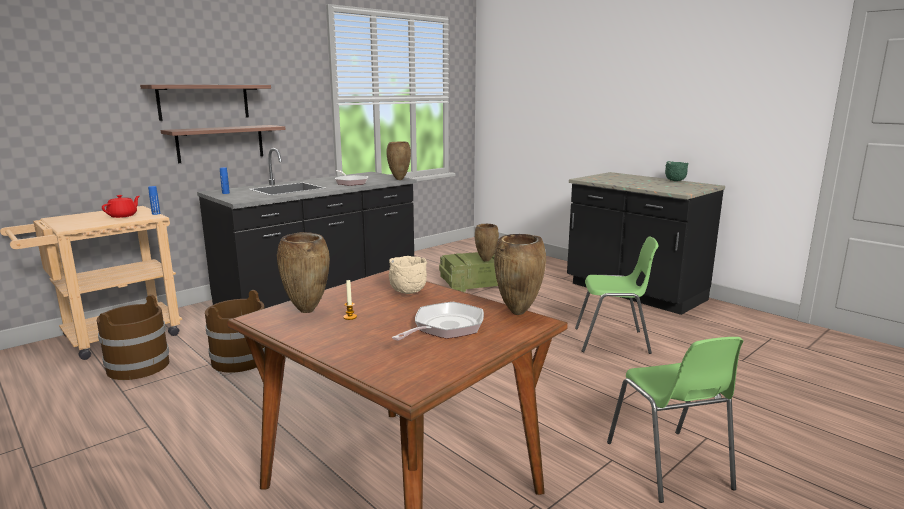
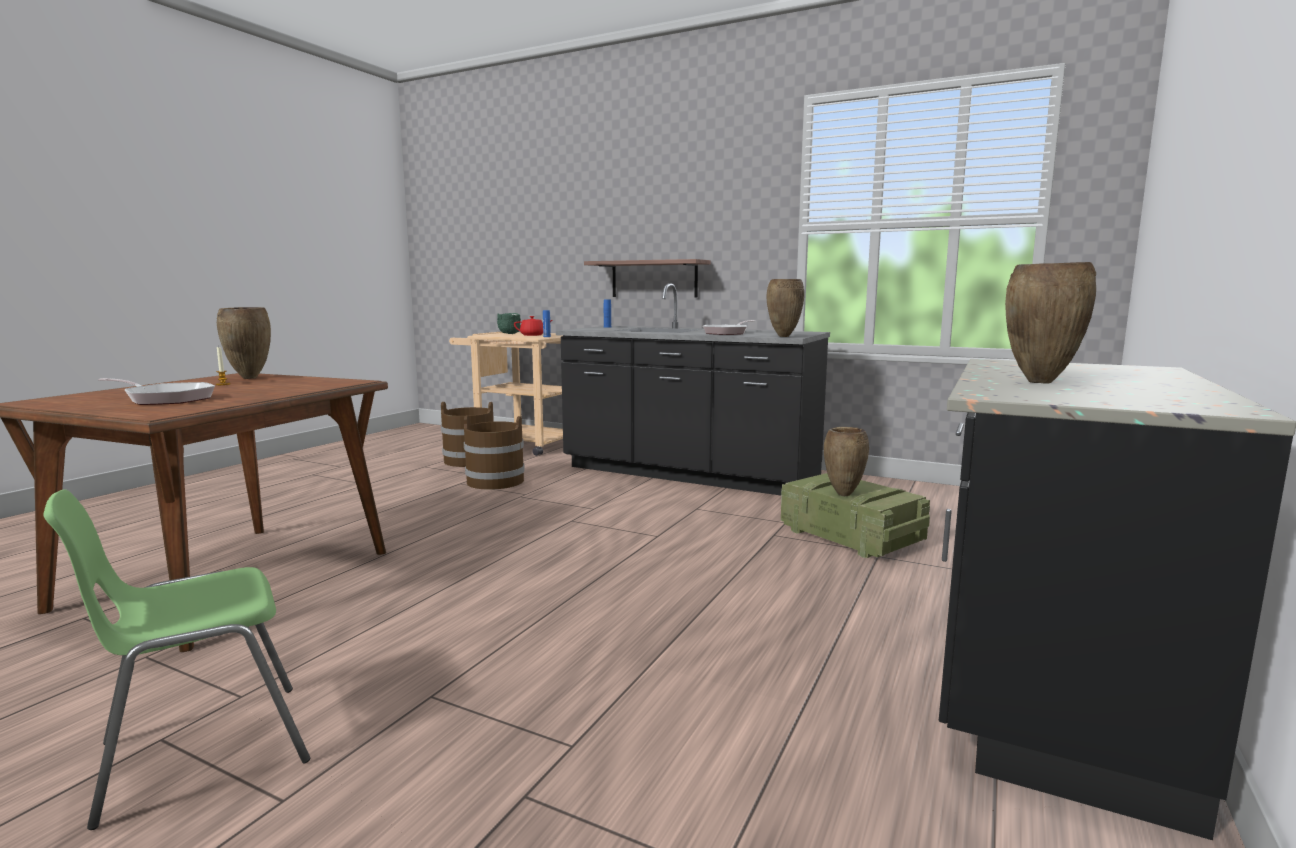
camera: 70 degrees right, 5 degrees down
shelf [140,85,271,121] -> none
beige bowl [389,256,427,294] -> none
brown vase [494,234,546,315] -> brown vase moved to [1005,262,1096,384]
green chair [575,236,659,354] -> none
green bowl [665,161,688,181] -> green bowl moved to [497,313,521,334]

